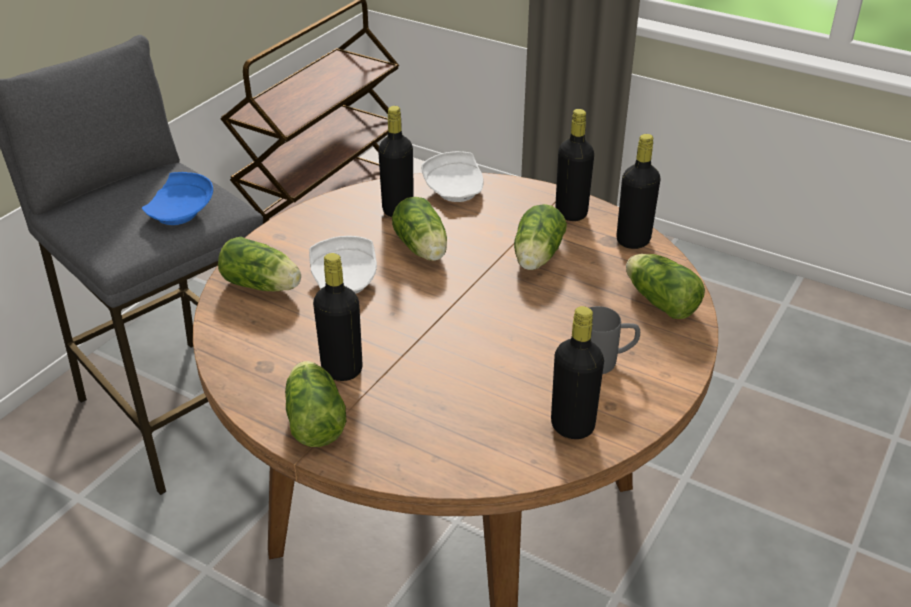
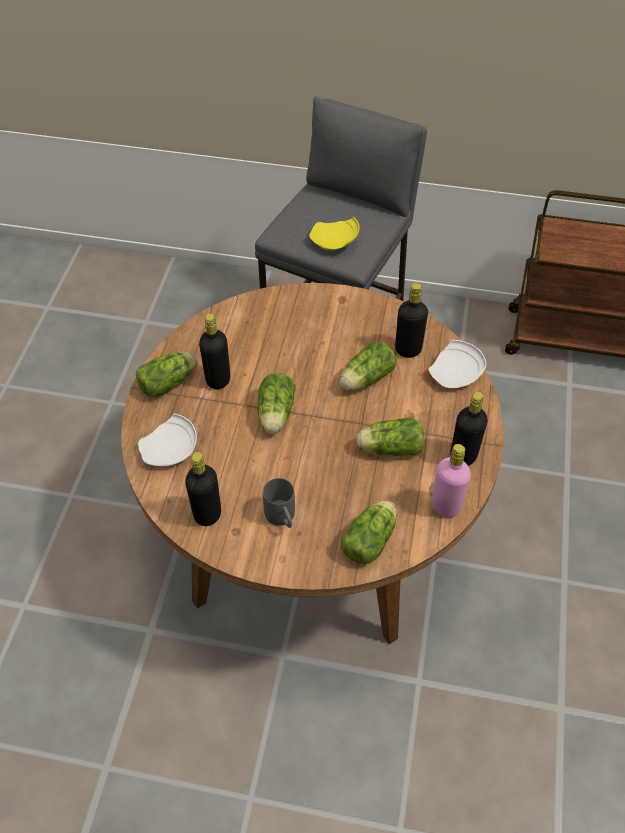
camera: 70 degrees right, 15 degrees up
blue plate [142,172,213,225] -> yellow plate [309,217,359,250]
lettuce [218,237,301,291] -> lettuce moved to [258,373,296,434]
white plate [309,236,377,294] -> white plate moved to [138,413,197,466]
black bottle [616,134,661,249] -> pink bottle [432,444,471,517]

